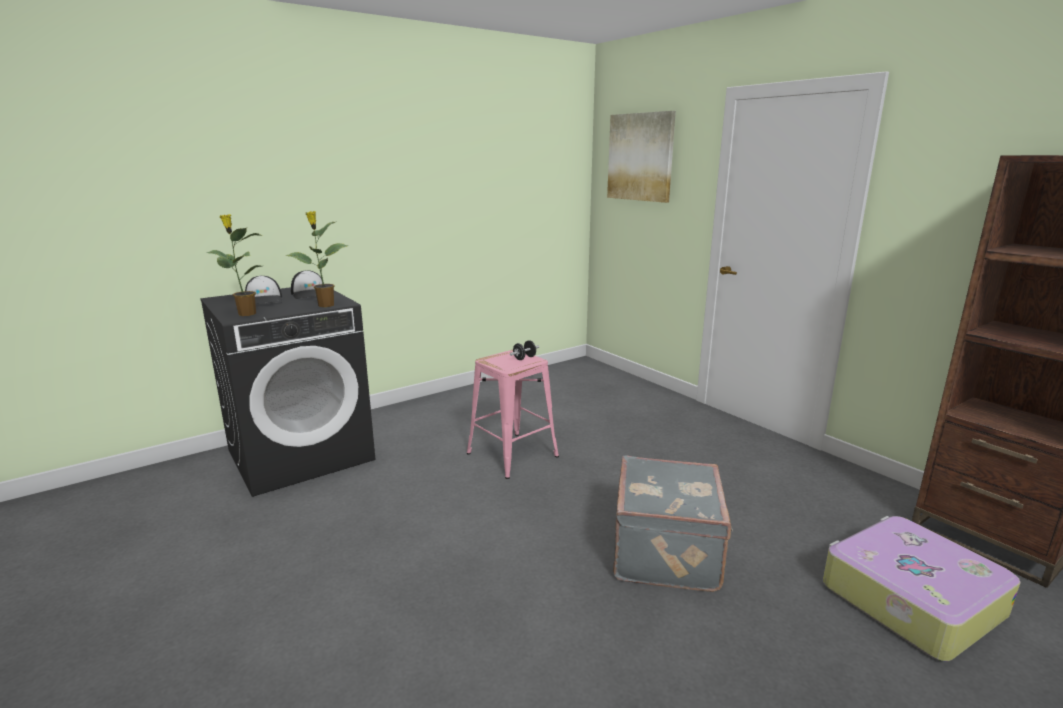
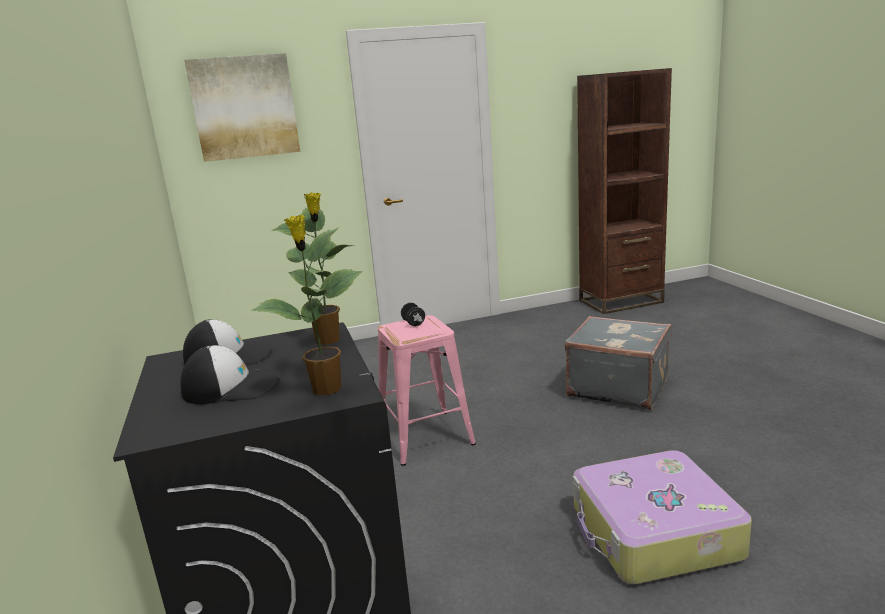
camera: 70 degrees left, 0 degrees up
suitcase [823,516,1021,662] -> suitcase moved to [573,450,752,584]

